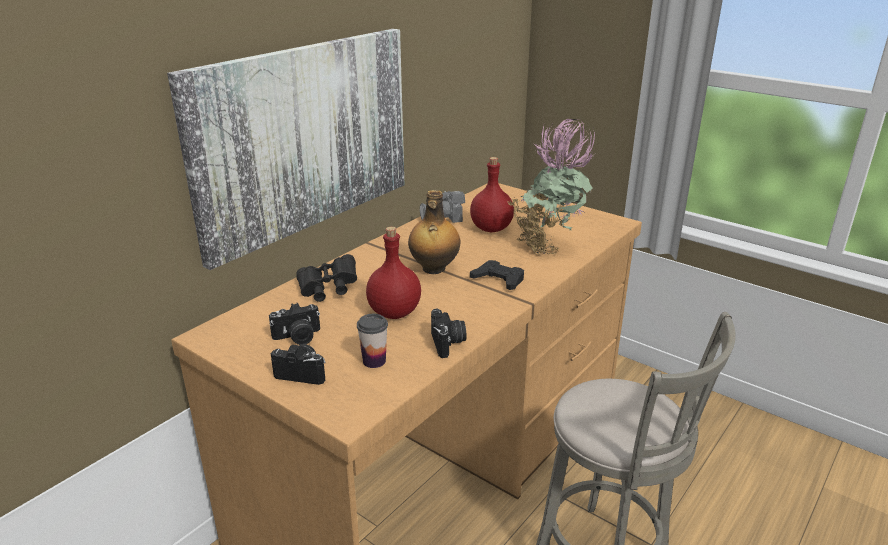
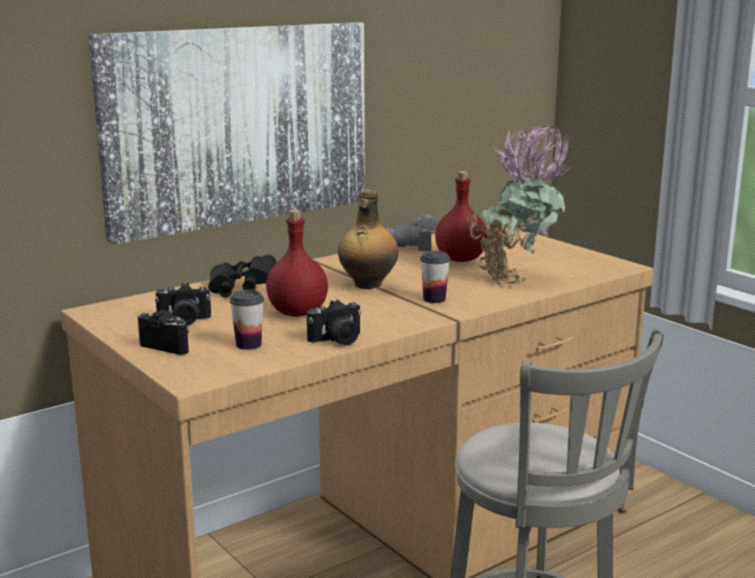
camera: 15 degrees right, 10 degrees down
camera [431,309,467,358] -> camera turned 60 degrees clockwise [307,300,362,345]
black game controller [470,260,524,290] -> cup [420,251,450,303]

